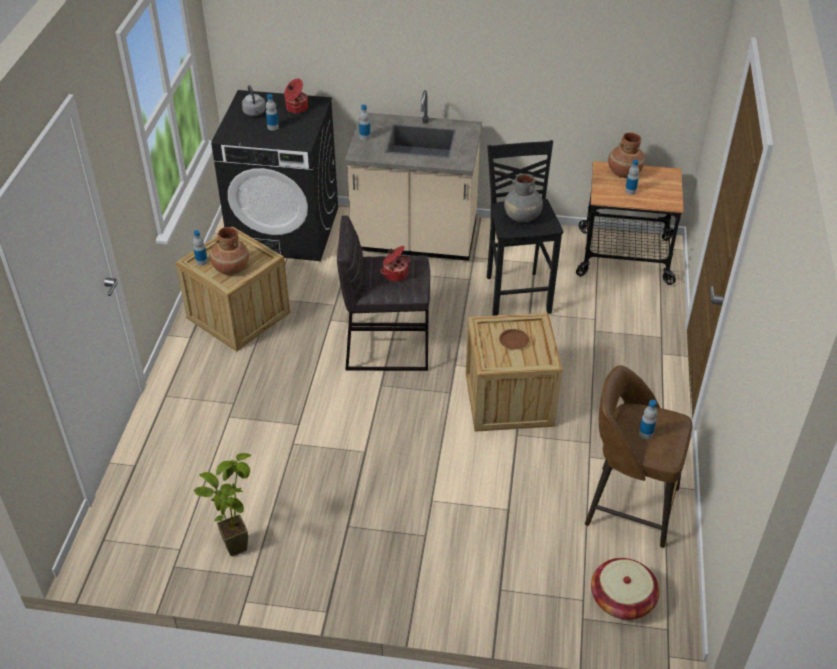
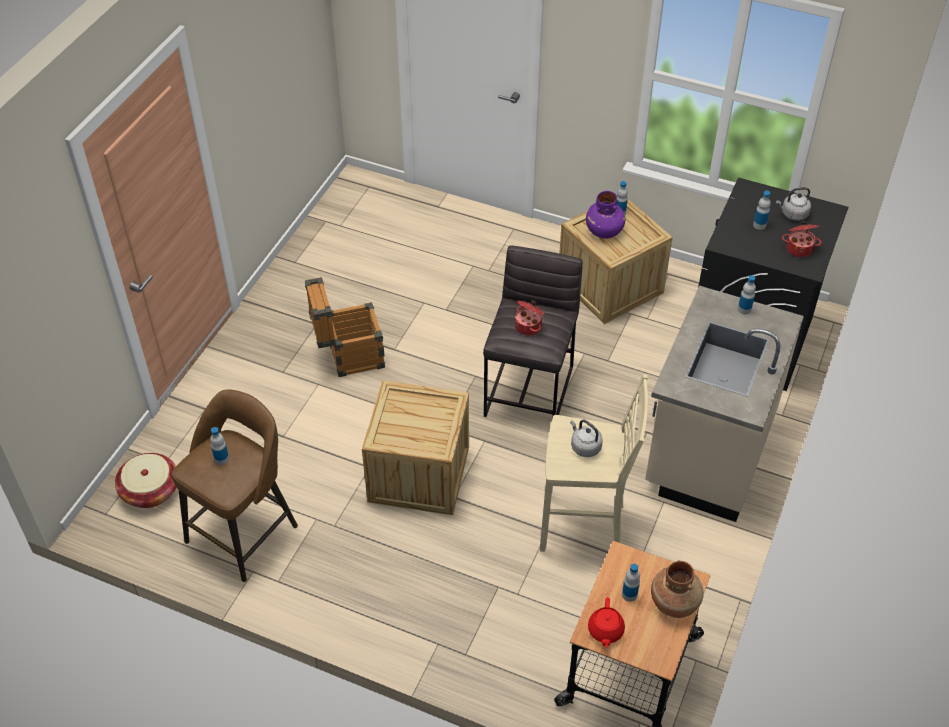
camera: 105 degrees right, 5 degrees up
potted plant [194,453,251,556] -> none
brown vase [210,227,249,275] -> purple vase [586,191,625,239]
black stool [487,140,563,316] -> beige stool [540,375,648,552]
brown plate [499,329,529,350] -> none
grey vase [504,174,543,223] -> grey kettle [570,420,603,457]
none -> crate [305,277,385,377]
none -> red teapot [588,597,625,647]

